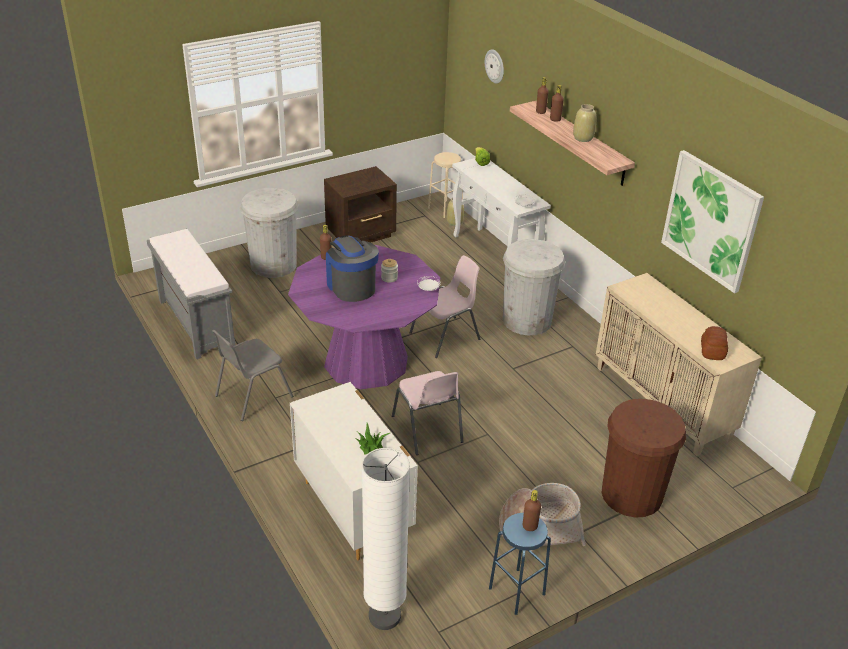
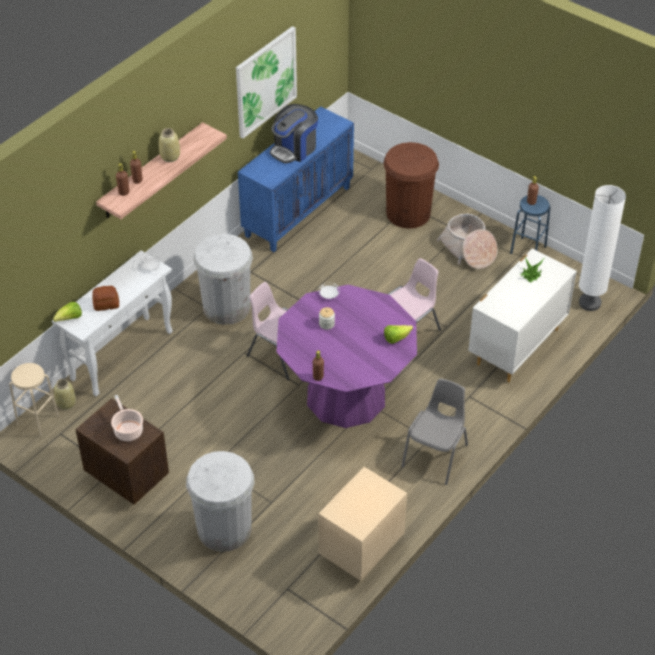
camera: 110 degrees left, 10 degrees up
grey bench [147,229,236,359] -> beige nightstand [319,467,407,581]
grey chair [212,330,293,421] -> grey chair turned 90 degrees counterclockwise [401,378,468,485]
coffee machine [326,235,379,302] -> coffee machine moved to [270,104,318,164]
wall clock [485,49,504,84] -> none
beige cabinet [596,273,762,456] -> blue cabinet [238,106,354,252]
bread [701,326,728,360] -> bread moved to [92,286,119,311]
none -> cooking pot [111,395,143,441]
none -> lettuce [384,325,413,344]

